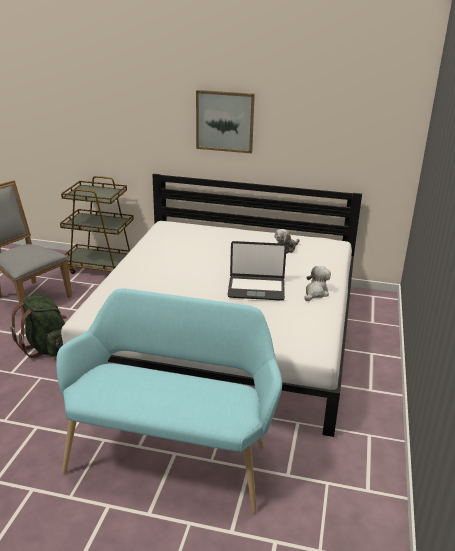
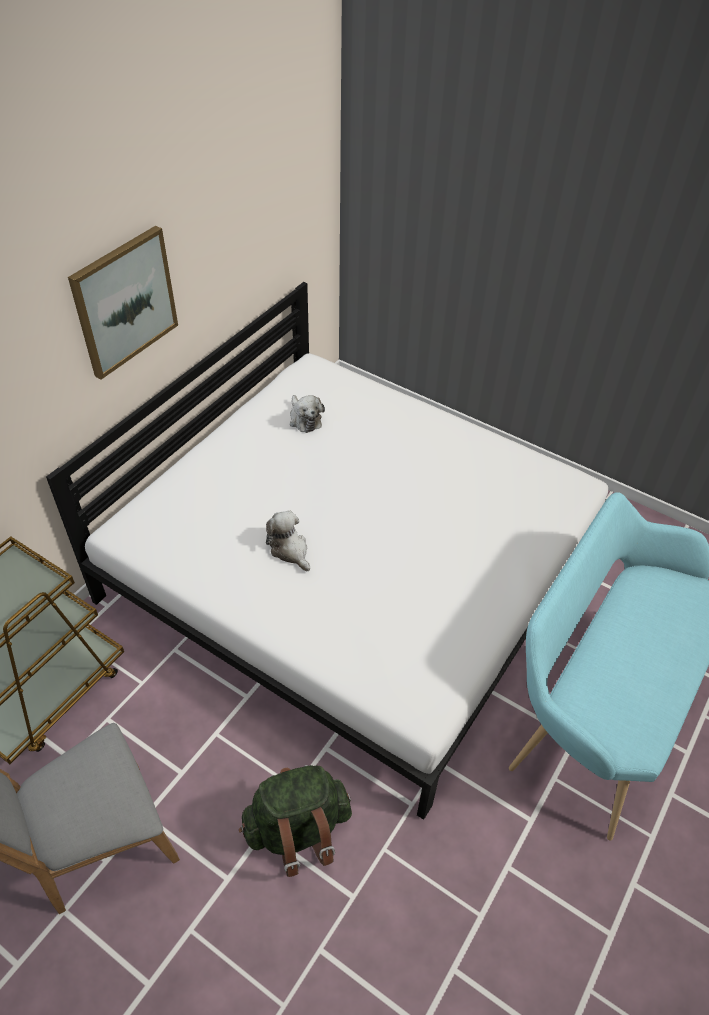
camera: 70 degrees left, 20 degrees up
laptop [227,241,287,301] -> none
plush toy [304,266,331,301] -> plush toy moved to [266,510,310,571]

